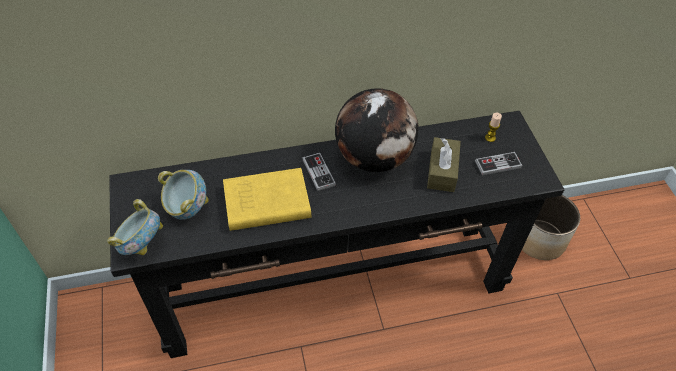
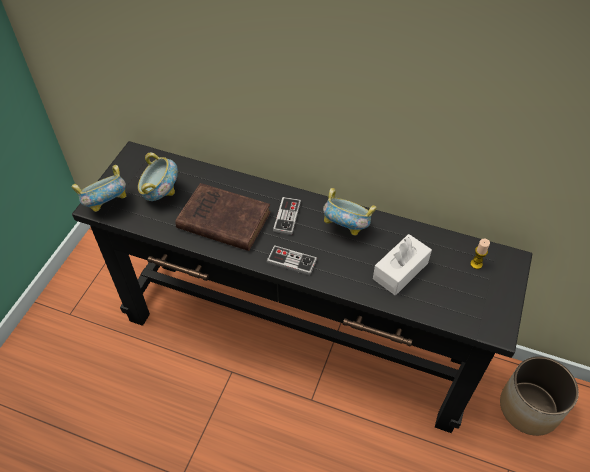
camera: 35 degrees right, 0 degrees up
yellow book [223,168,311,231] -> brown book [175,183,271,251]
globe [335,89,418,172] -> bowl [323,188,376,236]
brown tissue box [427,137,461,192] -> white tissue box [373,234,432,295]
game controller [475,152,523,175] -> game controller moved to [266,245,317,275]

